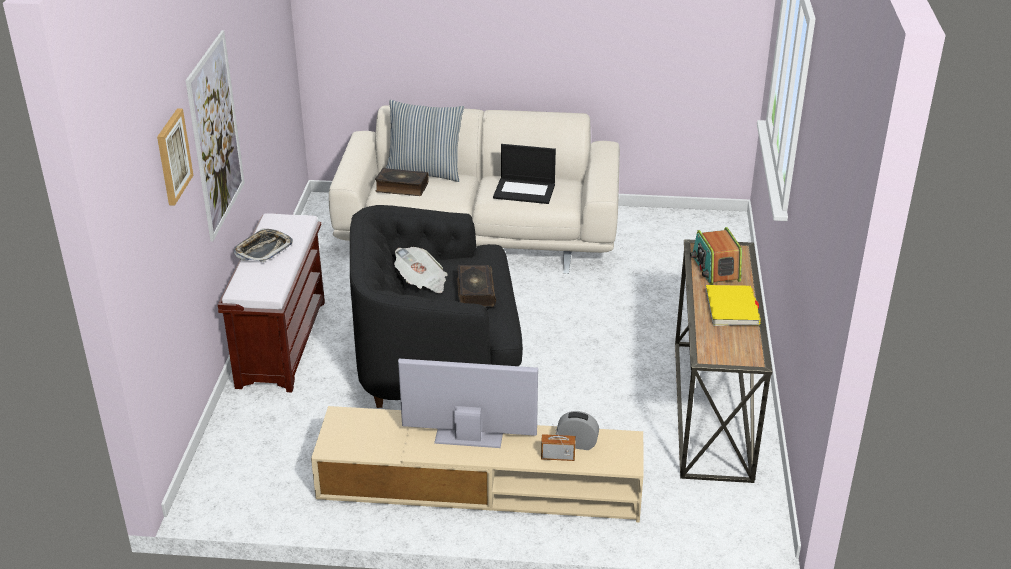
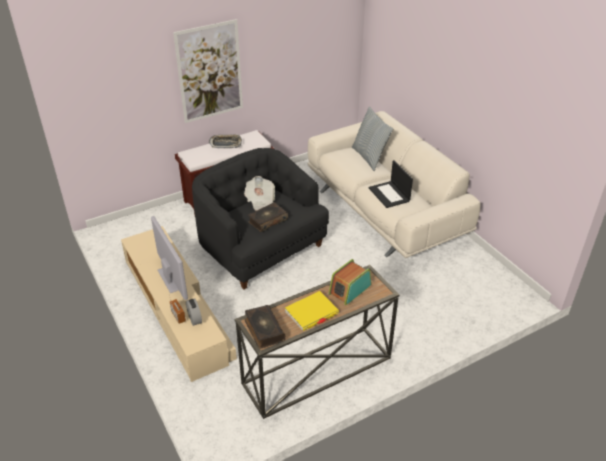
camera: 55 degrees right, 5 degrees up
picture [157,108,193,206] -> none
book [375,168,429,196] -> book moved to [245,305,286,349]

